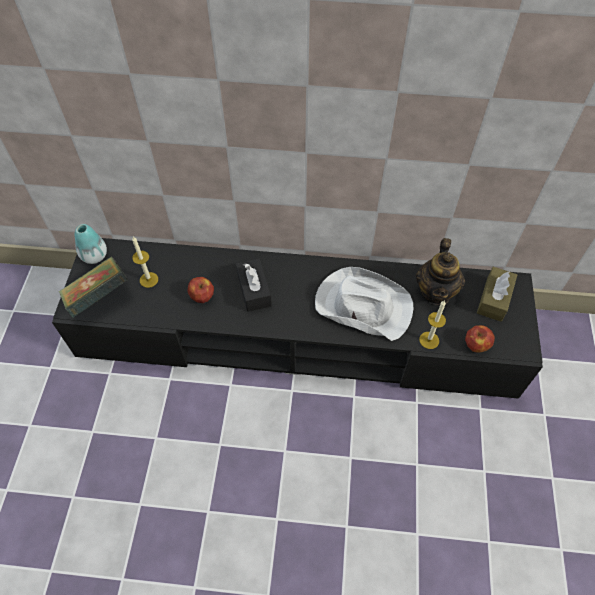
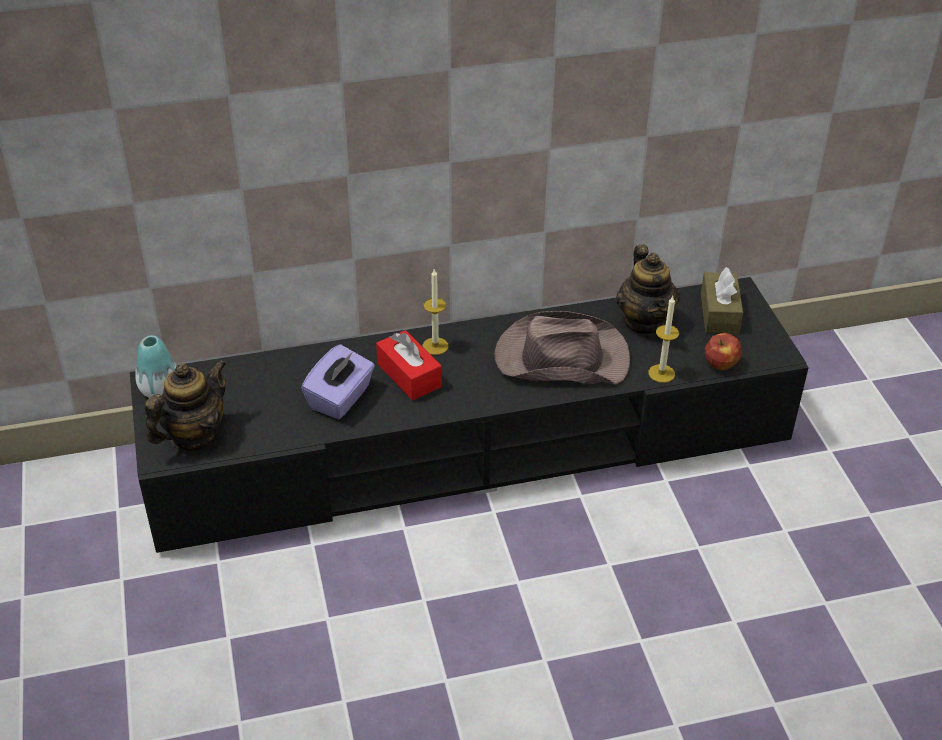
camera: 20 degrees left, 15 degrees down
book [59,256,128,318] -> teapot [144,359,227,451]
candle [132,237,158,288] -> candle moved to [423,269,449,355]
apple [187,277,214,303] -> purple tissue box [301,344,375,419]
black tissue box [236,258,272,312] -> red tissue box [376,330,442,400]
white hat [315,267,413,341] -> brown hat [495,311,630,385]

